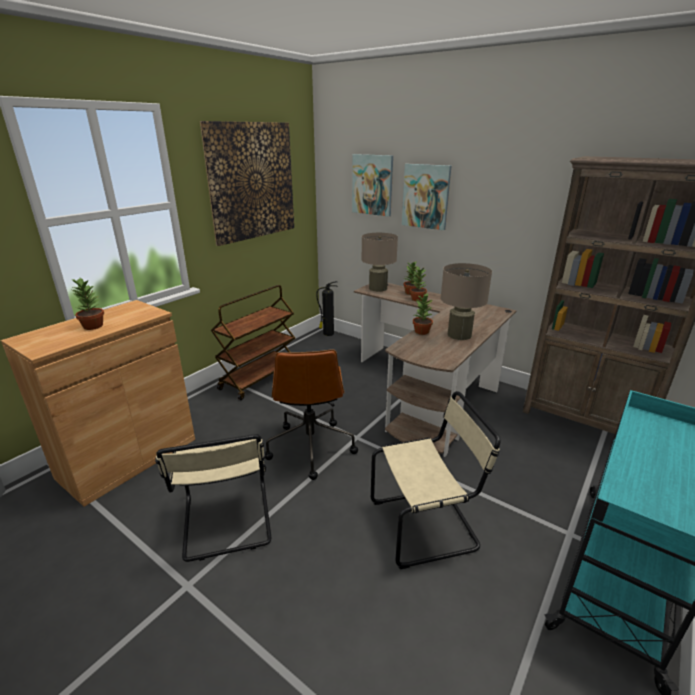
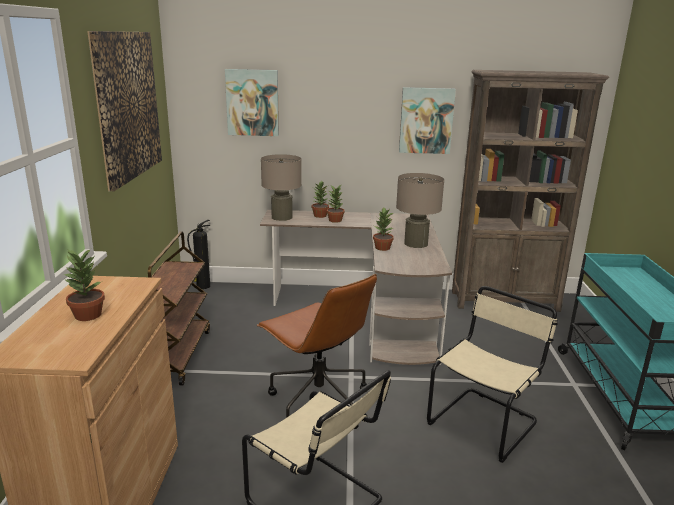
camera: 35 degrees left, 5 degrees down
picture [402,164,451,230] -> picture moved to [399,87,456,154]

